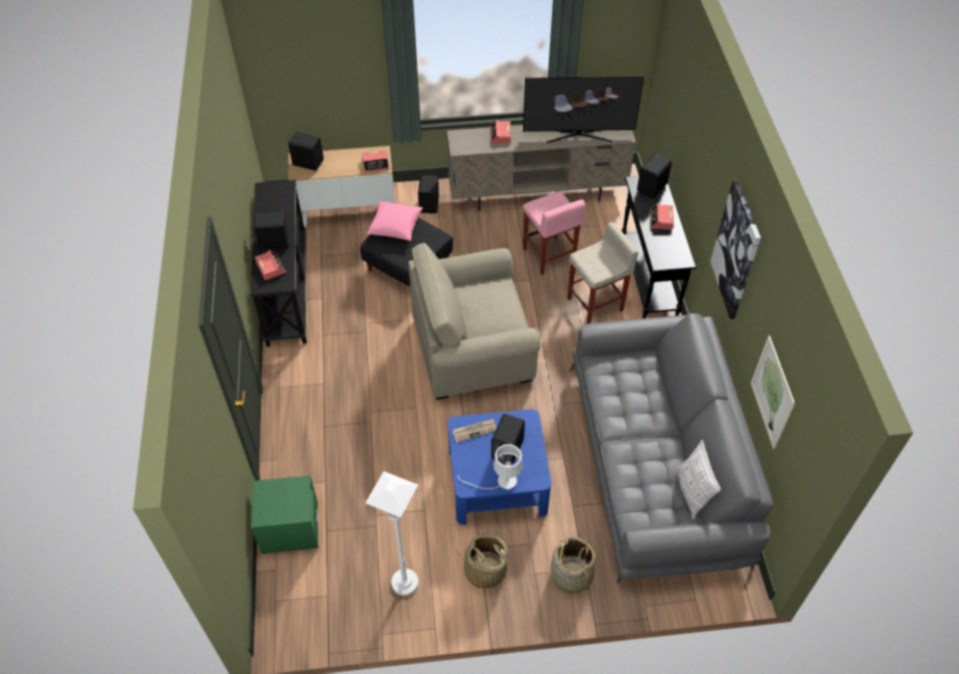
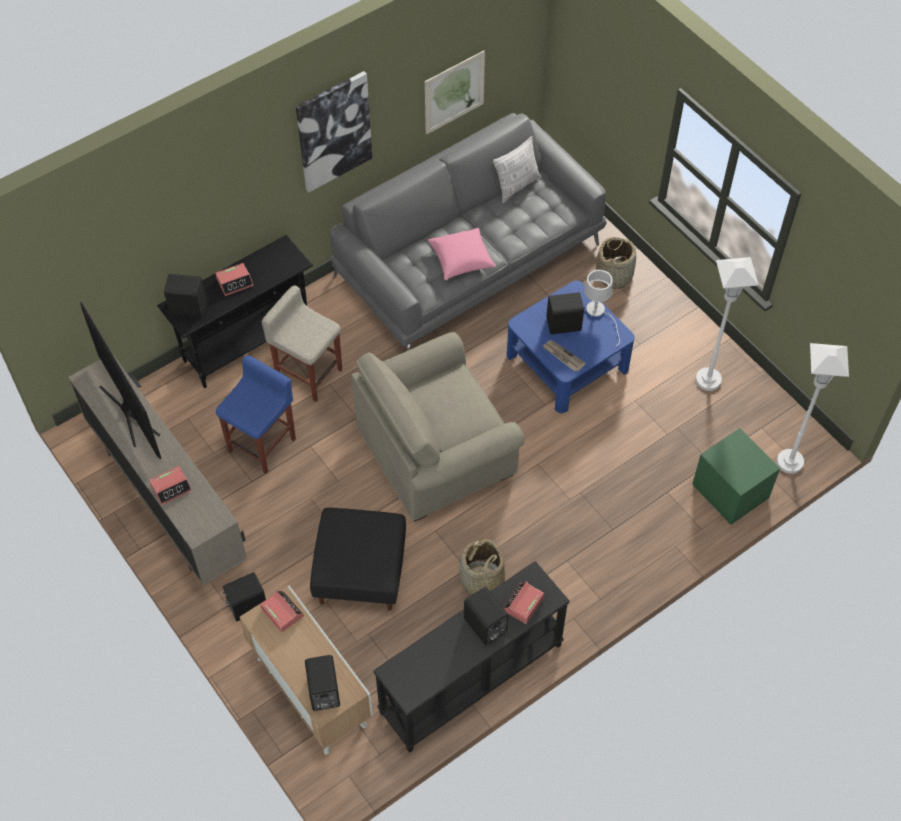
camera: 120 degrees left, 5 degrees up
pink pillow [366,201,423,241] -> pink pillow moved to [428,228,496,280]
beige armchair [408,243,541,400] -> beige armchair turned 105 degrees clockwise [351,332,525,522]
basket [457,534,511,589] -> basket moved to [459,539,505,595]
pink stool [523,192,586,275] -> blue stool [216,355,296,474]
none -> white floor lamp [777,343,849,474]

